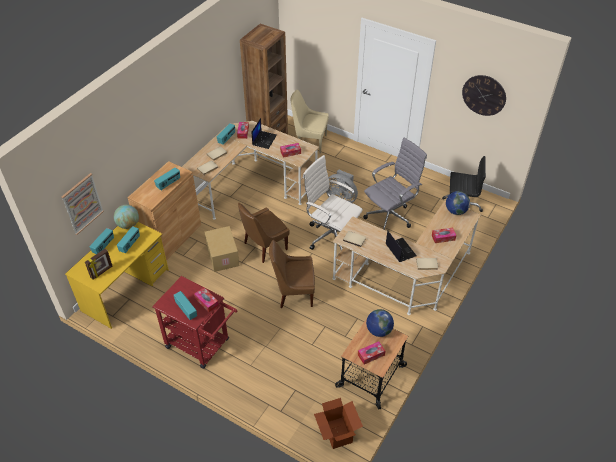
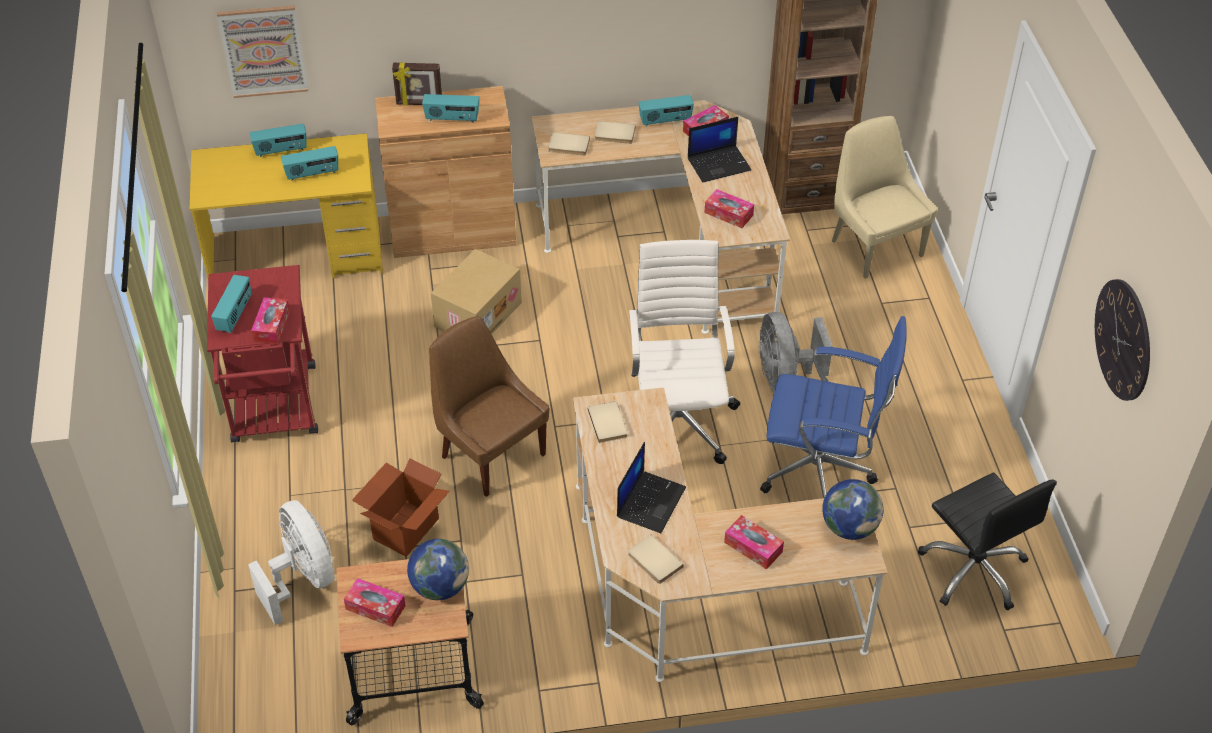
camera: 50 degrees right, 0 degrees up
picture frame [85,249,112,280] -> picture frame moved to [392,63,442,105]
globe [114,205,139,229] -> none
brown chair [238,203,289,263] -> none
cardboard box [314,398,363,449] -> cardboard box moved to [352,458,450,557]
grey office chair [363,138,427,230] -> blue office chair [760,316,907,498]
none -> white fan [248,500,334,625]

